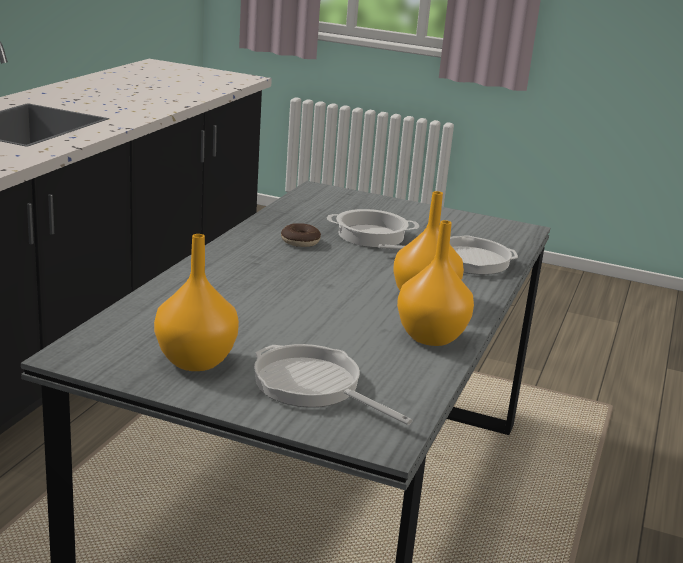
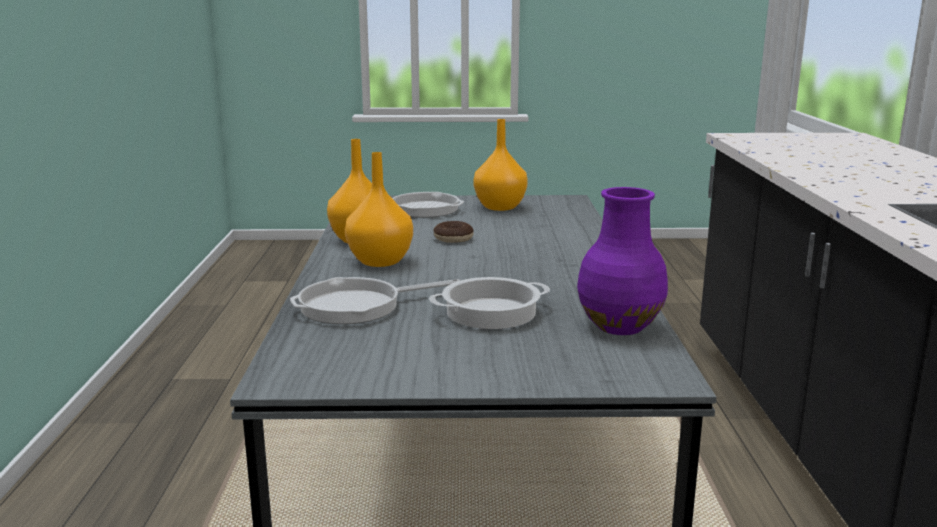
camera: 160 degrees right, 5 degrees down
donut [281,223,321,247] -> donut moved to [434,221,474,243]
none -> purple vase [577,187,668,335]

